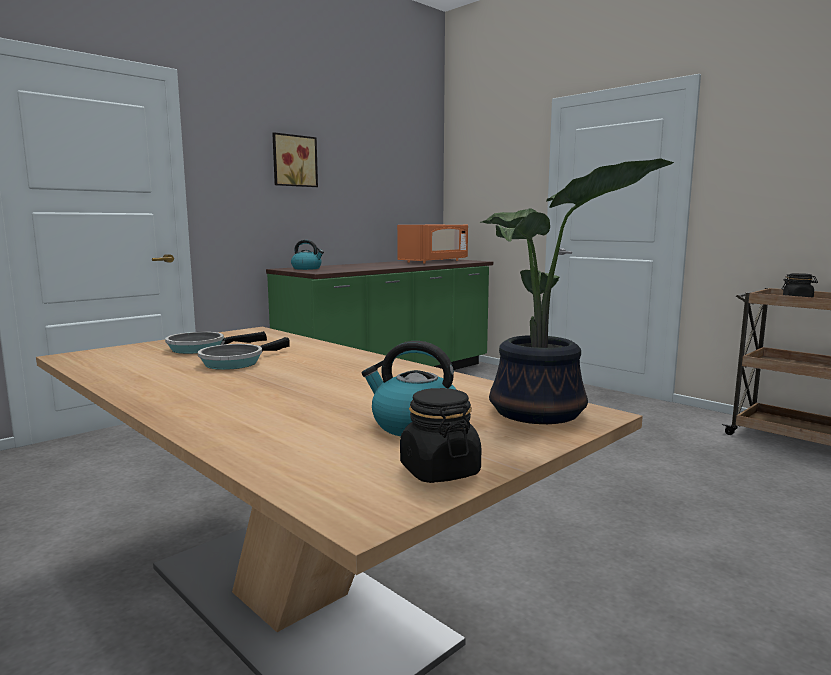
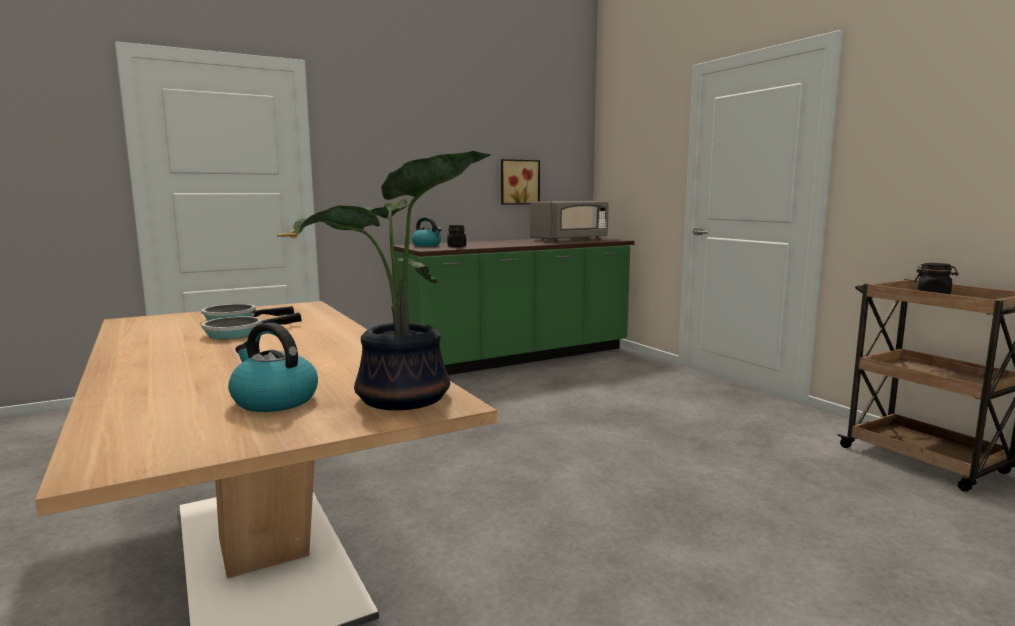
camera: 15 degrees right, 0 degrees up
picture [272,132,318,187] -> picture moved to [501,159,540,205]
orange microwave [397,225,468,263] -> grey microwave [530,201,609,242]
black jar [400,388,481,483] -> black jar moved to [447,225,466,247]

